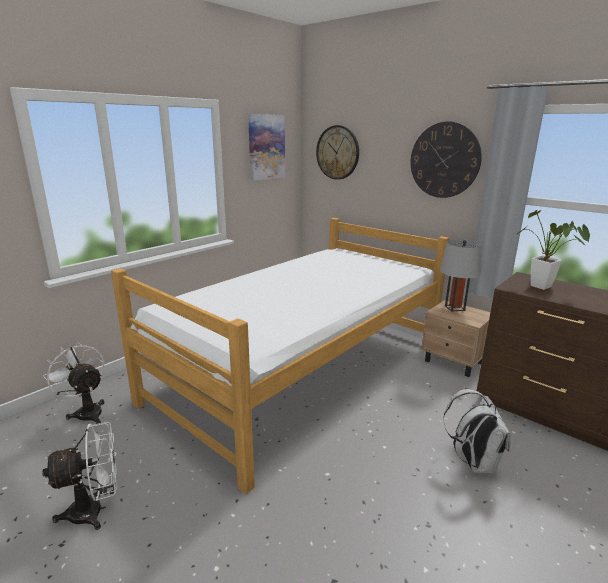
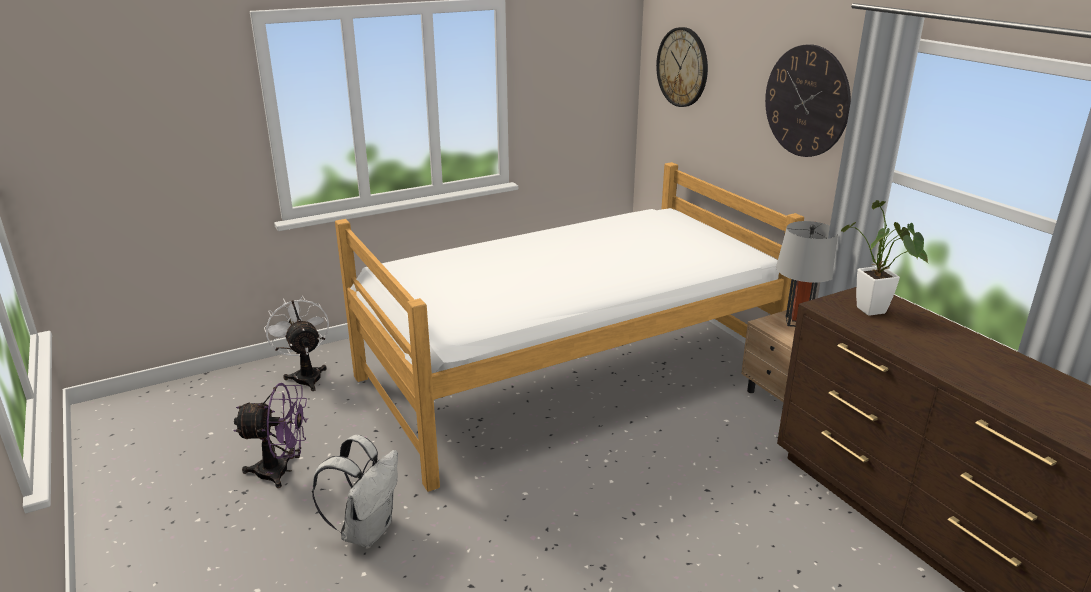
camera: 20 degrees right, 5 degrees up
white fan [42,422,118,530] -> purple fan [233,383,308,488]
picture [248,114,285,181] -> none
white backpack [444,389,511,474] -> white backpack moved to [312,435,398,547]

